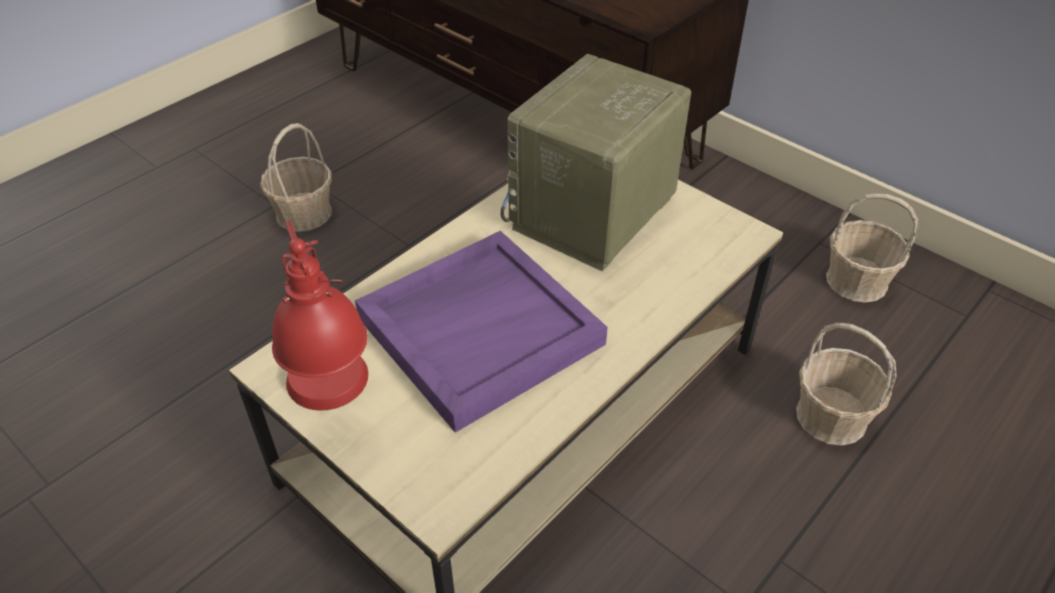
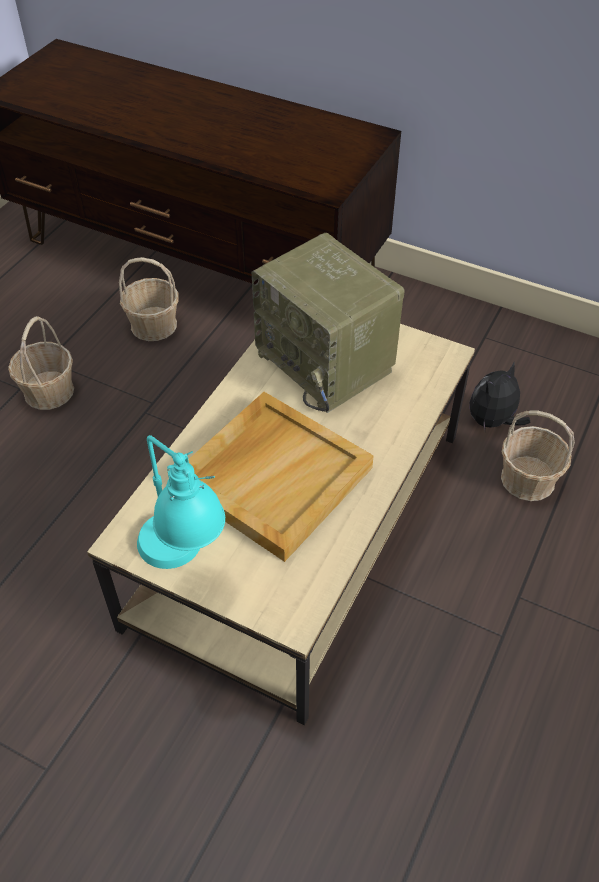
camera: 15 degrees left, 5 degrees up
red table lamp [272,221,368,411] -> turquoise table lamp [137,435,225,569]
purple tray [355,231,608,433] -> beige tray [188,392,374,562]
radio [501,54,691,272] -> radio turned 60 degrees counterclockwise [252,233,405,413]
basket [826,193,918,303] -> basket moved to [119,257,179,341]
none -> plush toy [470,363,530,430]

